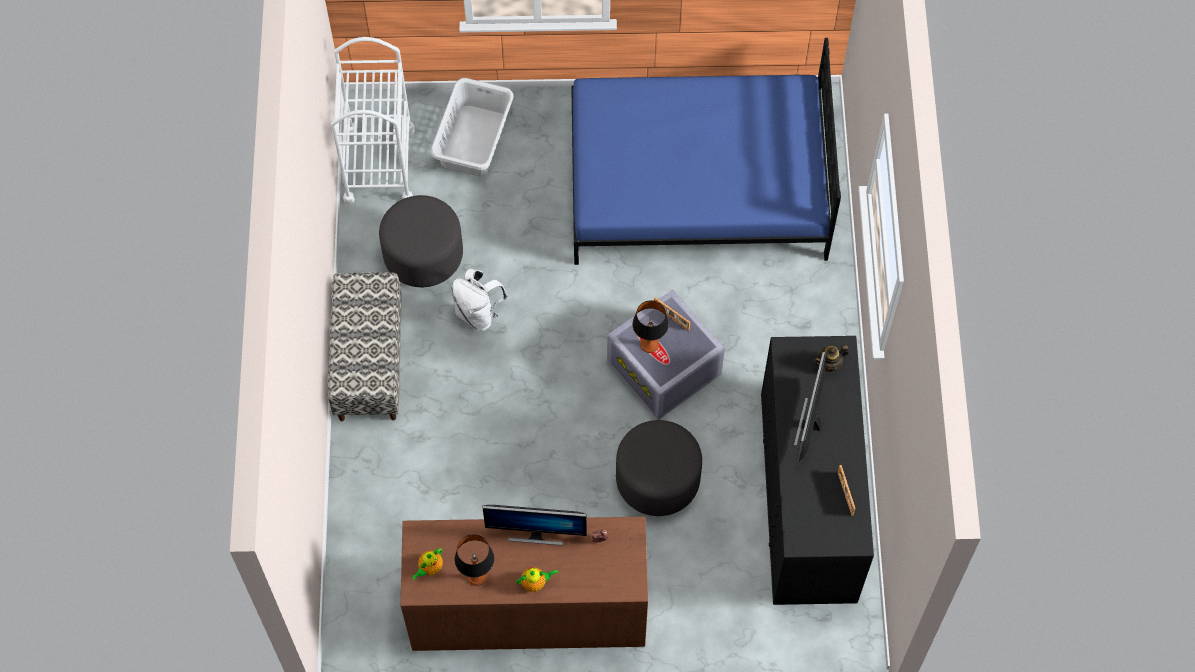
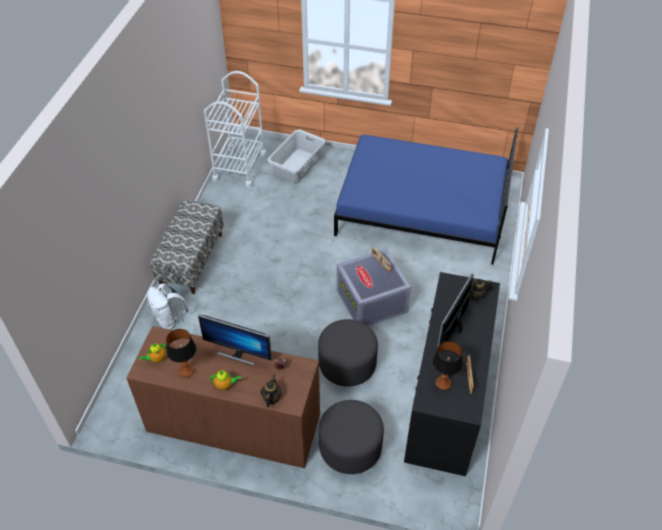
camera: 15 degrees right, 15 degrees down
grey ottoman [379,195,463,287] -> grey ottoman moved to [319,400,384,474]
white backpack [451,269,508,331] -> white backpack moved to [147,283,189,329]
table lamp [632,300,669,353] -> table lamp moved to [433,341,463,390]
none -> teapot [261,375,282,407]

